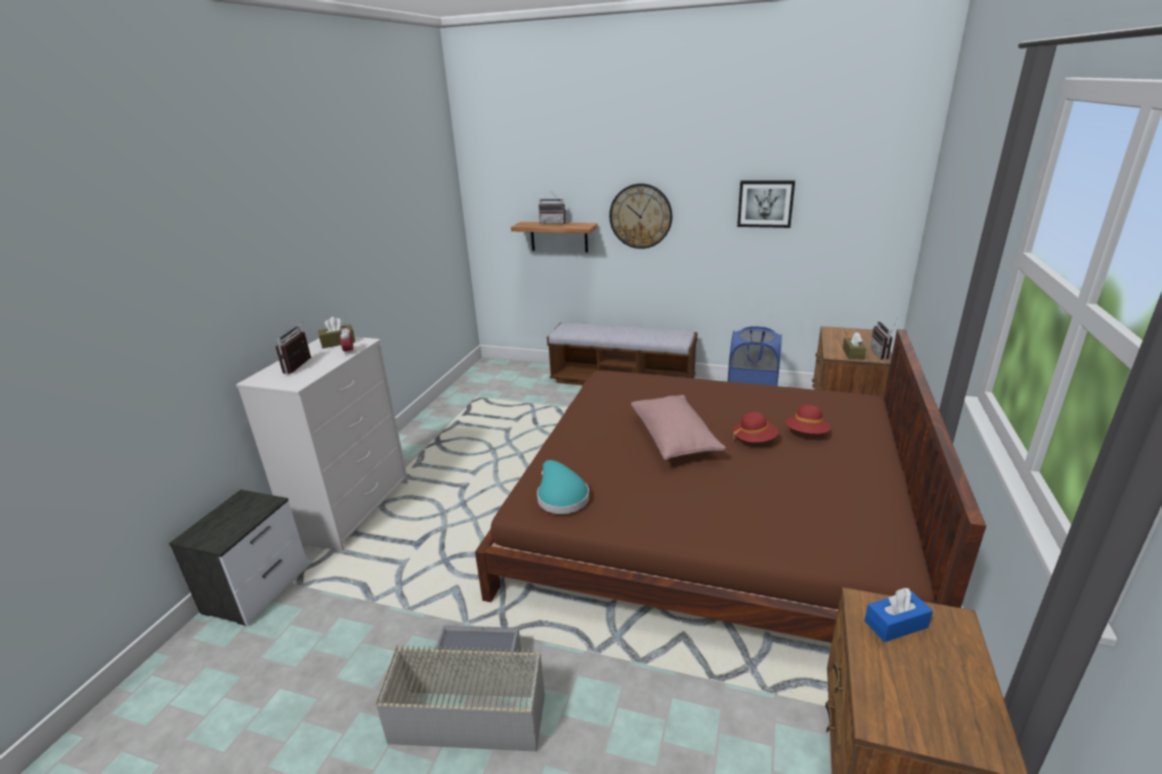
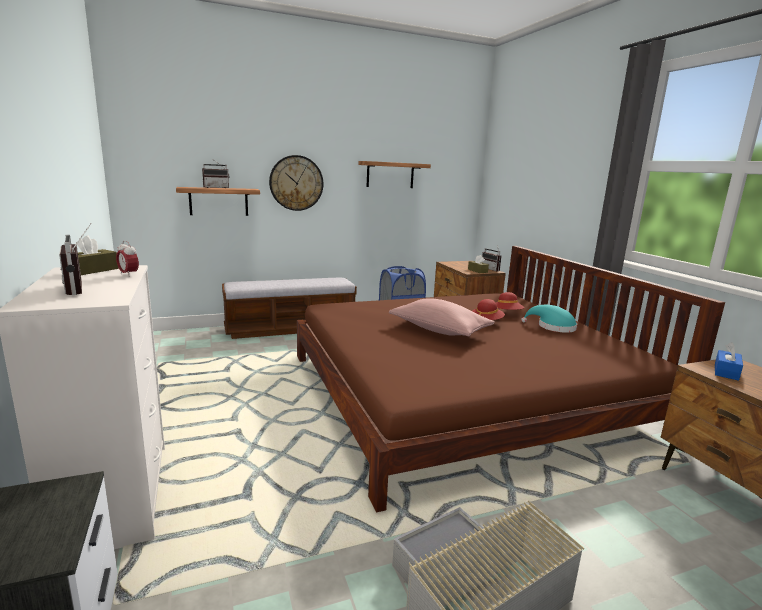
camera: 40 degrees left, 10 degrees down
turquoise hat [537,460,589,514] -> turquoise hat moved to [521,305,577,333]
picture [737,181,795,228] -> shelf [359,161,431,188]

